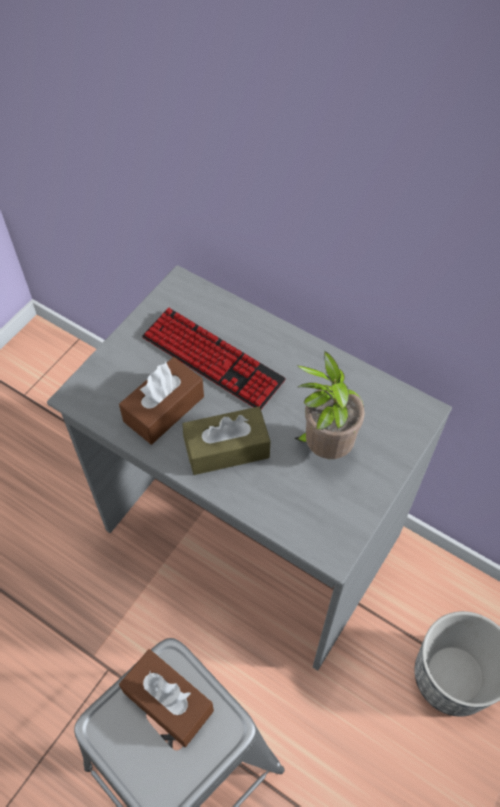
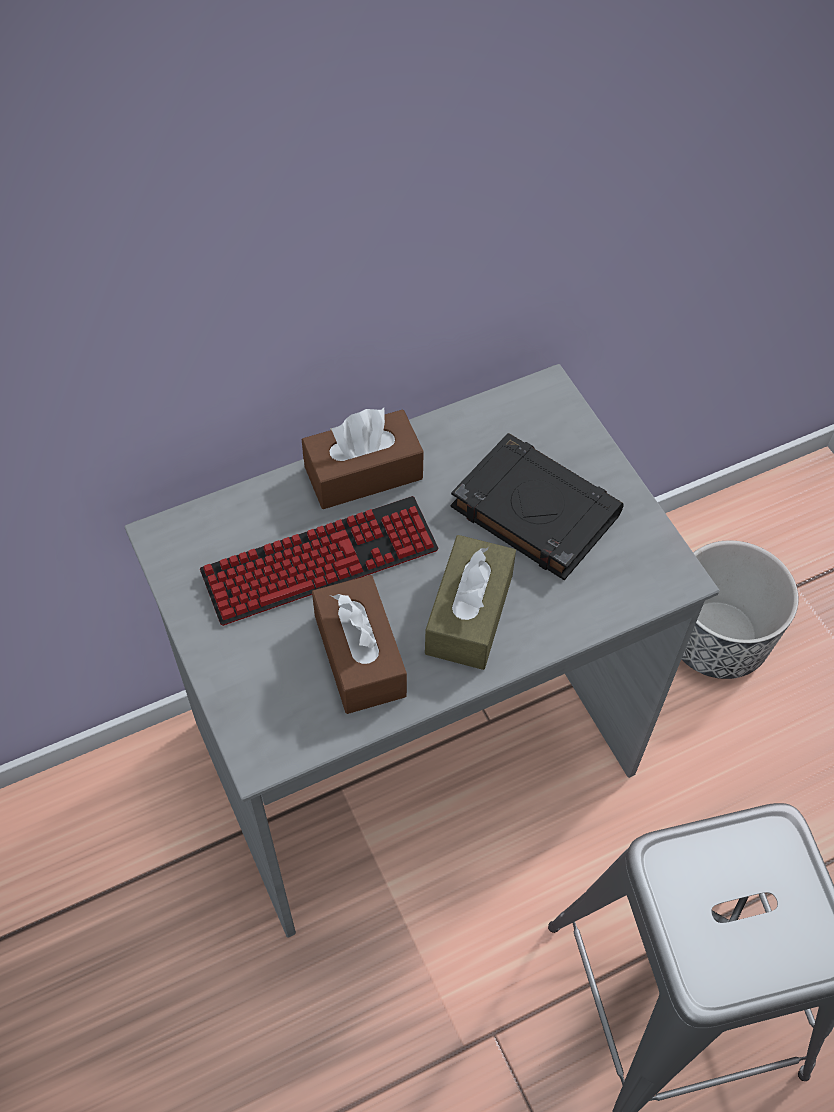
camera: 60 degrees left, 0 degrees up
brown tissue box [119,649,214,747] -> brown tissue box moved to [302,408,424,509]
potted plant [295,351,365,459] -> black book [451,433,624,580]

